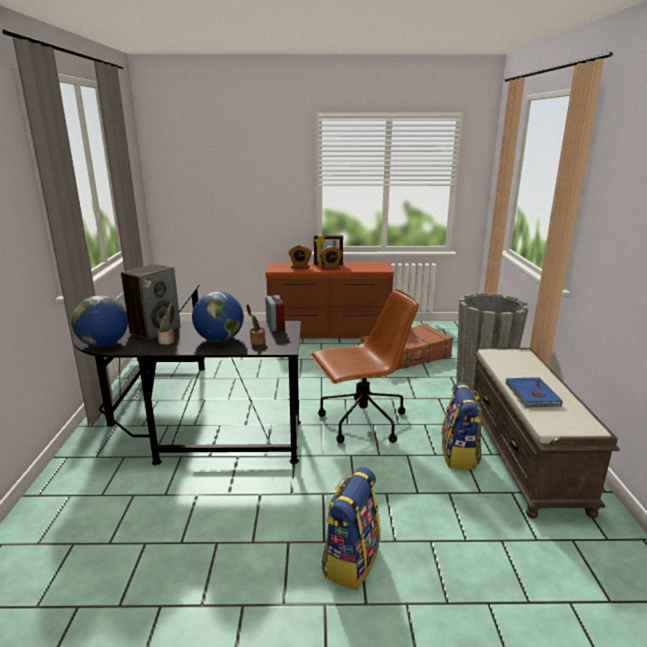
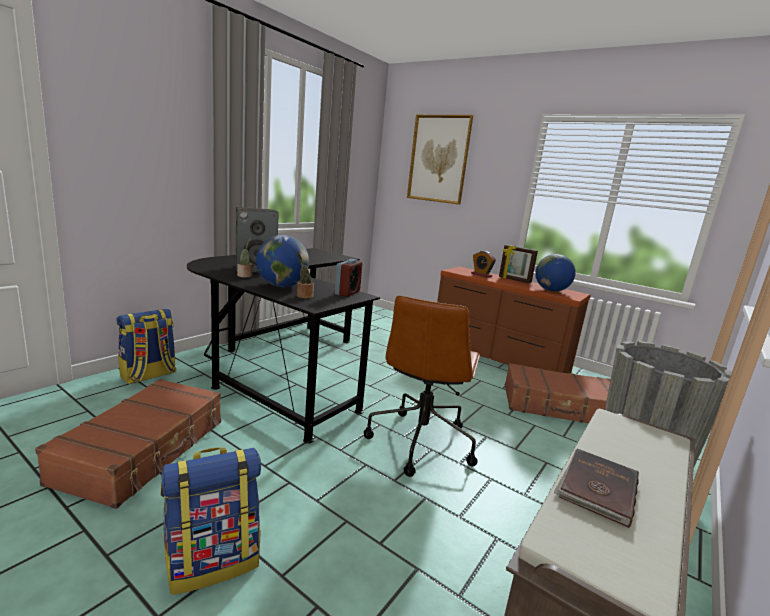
camera: 35 degrees right, 5 degrees down
globe [71,295,128,347] -> globe moved to [535,254,576,292]
brown office chair [311,289,419,443] -> brown office chair turned 90 degrees clockwise [364,295,480,477]
alarm clock [319,246,343,270] -> none
backpack [441,382,482,469] -> backpack moved to [116,309,176,384]
blue book [506,377,562,407] -> brown book [553,449,639,528]
none -> brown suitcase [35,379,221,509]
none -> picture [407,115,473,205]

